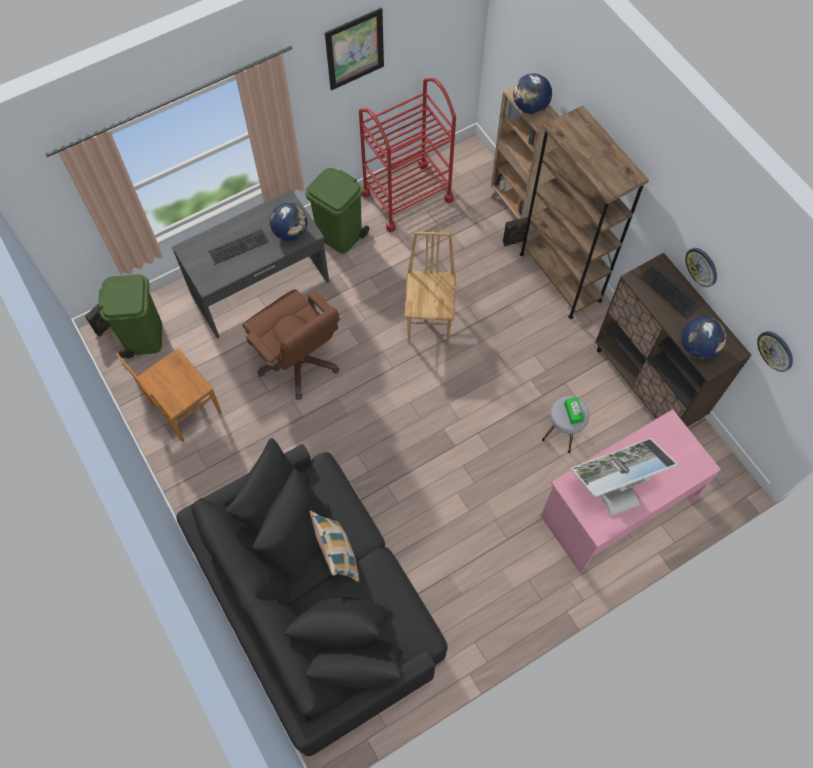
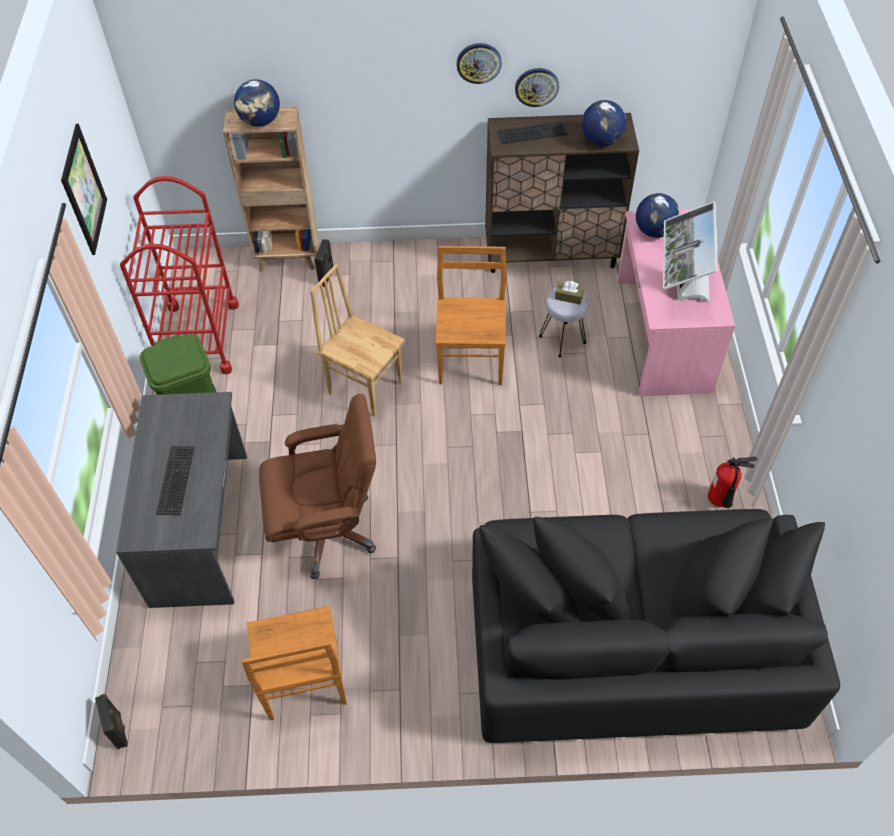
camera: 60 degrees left, 10 degrees down
green trash can [98,274,162,359] -> none
globe [270,203,307,241] -> globe moved to [636,193,680,238]
pillow [309,510,360,583] -> none
brown bookcase [520,106,649,319] -> none
green tissue box [564,397,584,424] -> brown tissue box [555,281,584,305]
wall clock [757,331,793,372] -> wall clock moved to [456,43,502,84]
none -> brown chair [436,246,506,385]
none -> fire extinguisher [708,457,757,508]

